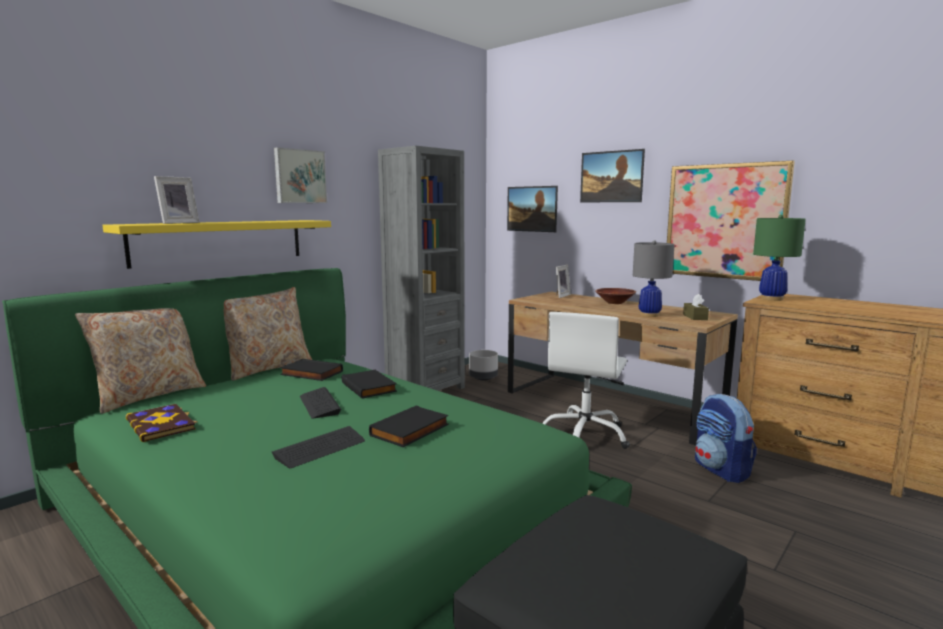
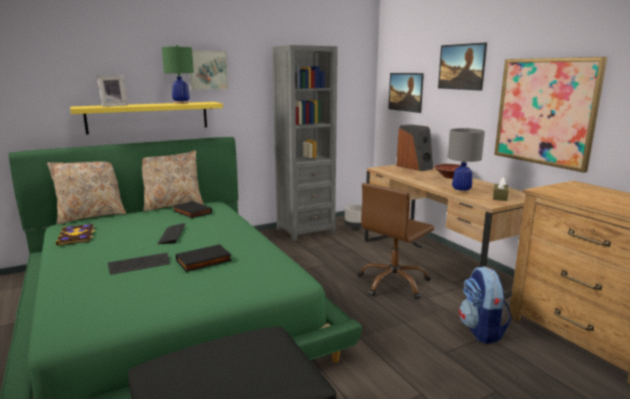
camera: 20 degrees right, 5 degrees up
black book [342,370,397,399] -> none
white office chair [542,312,630,449] -> brown office chair [358,183,434,299]
picture frame [556,265,571,298] -> speaker [396,124,433,171]
green table lamp [753,215,806,301] -> green table lamp moved to [162,45,194,104]

